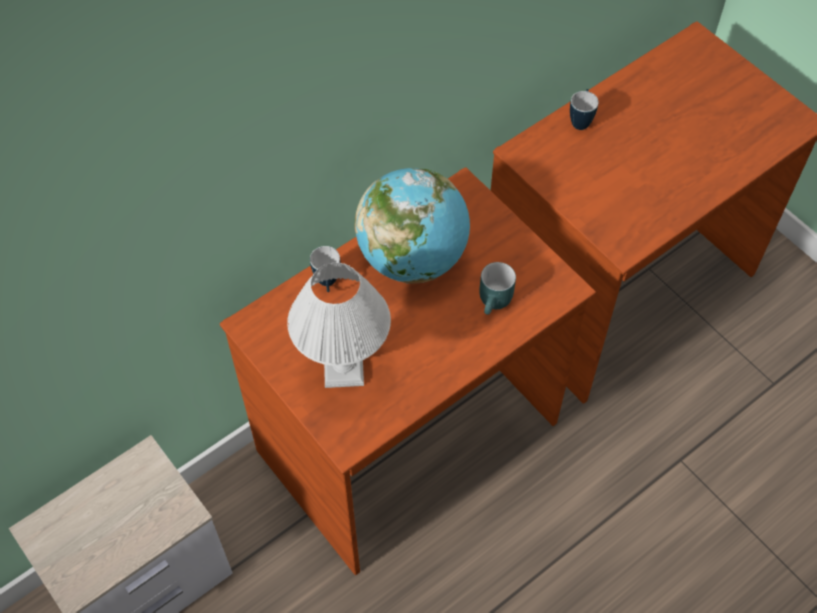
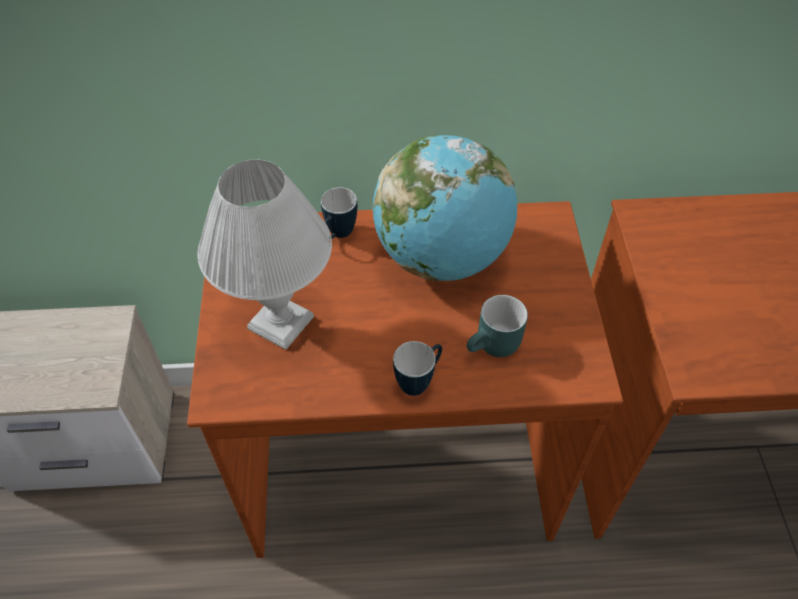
camera: 35 degrees right, 5 degrees down
mug [570,89,599,130] -> mug moved to [393,341,442,396]

